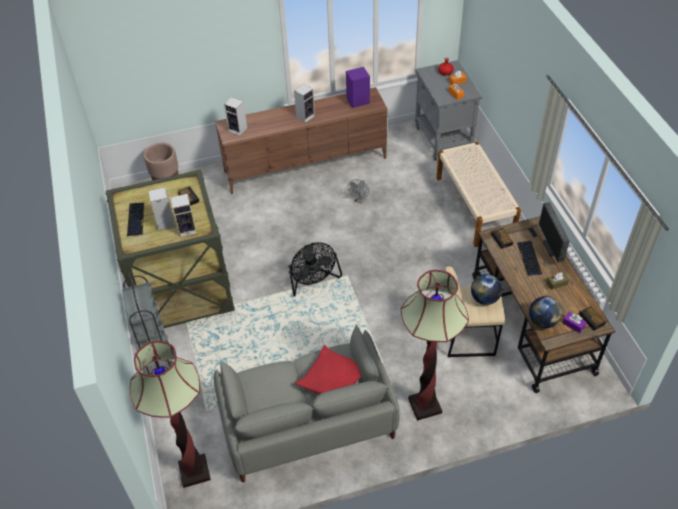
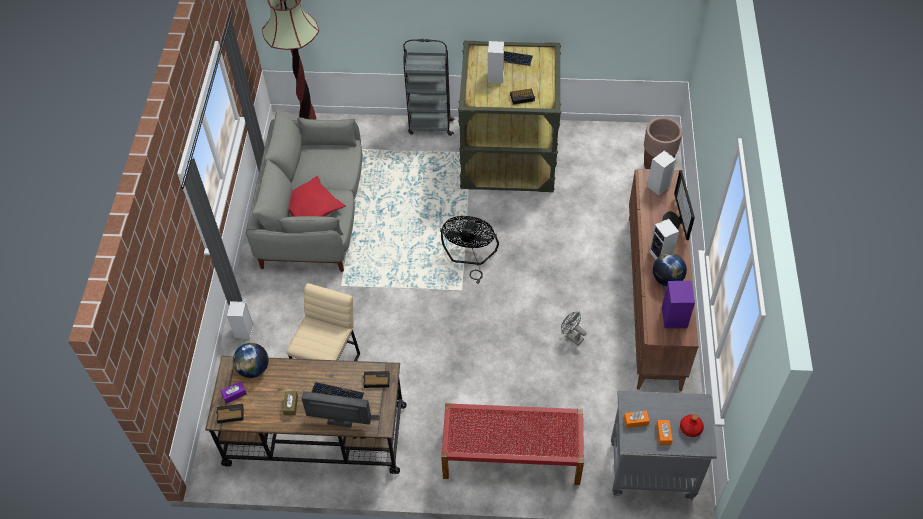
camera: 110 degrees right, 5 degrees up
speaker [170,194,197,237] -> speaker moved to [227,301,254,339]
black fan [288,242,342,296] -> black fan turned 105 degrees clockwise [440,216,499,284]
floor lamp [400,270,469,421] -> none
beige bench [436,142,521,247] -> red bench [441,403,584,485]
globe [471,274,502,305] -> globe moved to [653,253,687,286]
none -> monitor [662,170,695,240]

